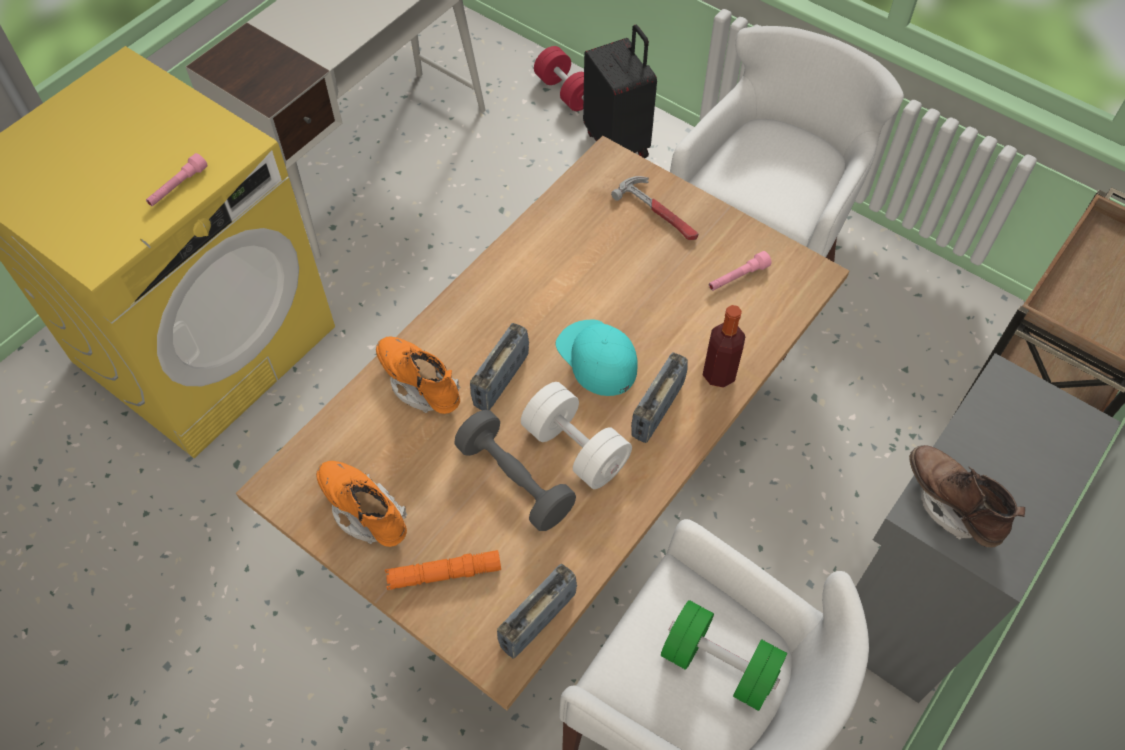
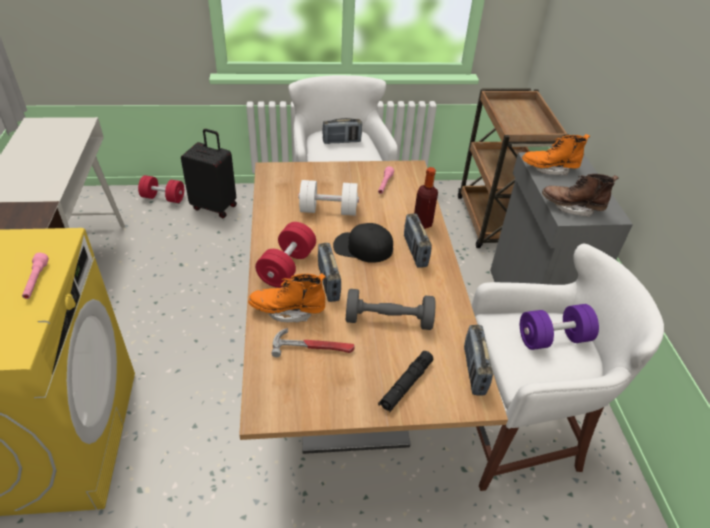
camera: 45 degrees left, 15 degrees down
orange boot [316,461,408,547] -> orange boot moved to [522,134,590,175]
orange flashlight [385,550,501,590] -> black flashlight [378,351,434,413]
white dumbbell [521,382,632,489] -> white dumbbell moved to [298,180,359,216]
turquoise cap [556,320,638,396] -> black cap [333,223,393,263]
hammer [611,176,698,240] -> hammer moved to [271,328,355,357]
green dumbbell [661,600,787,711] -> purple dumbbell [520,304,599,350]
none -> red dumbbell [255,222,316,288]
none -> radio [323,118,362,144]

